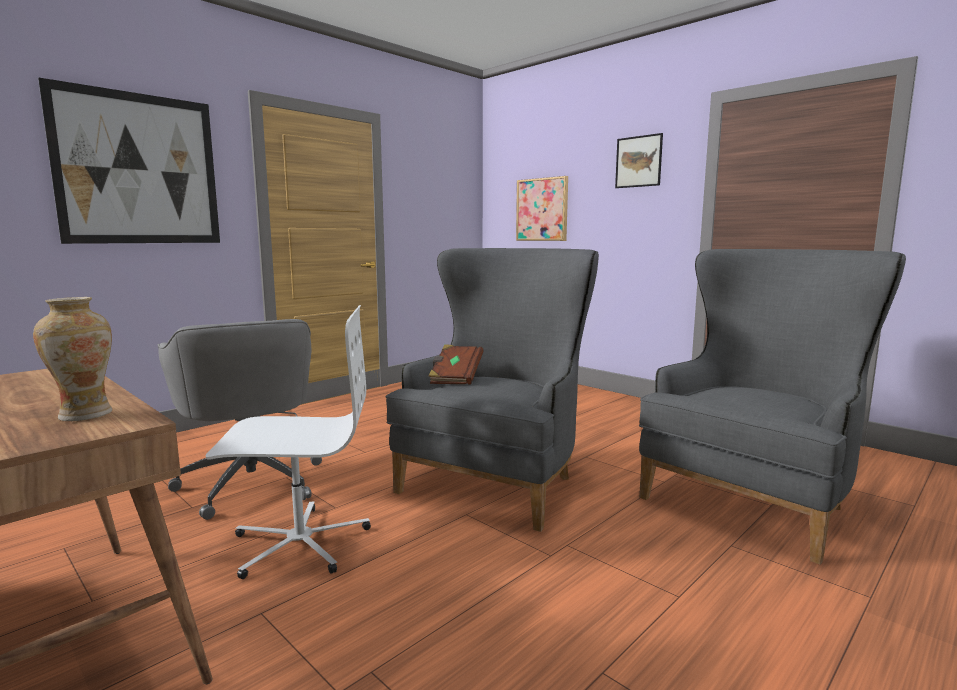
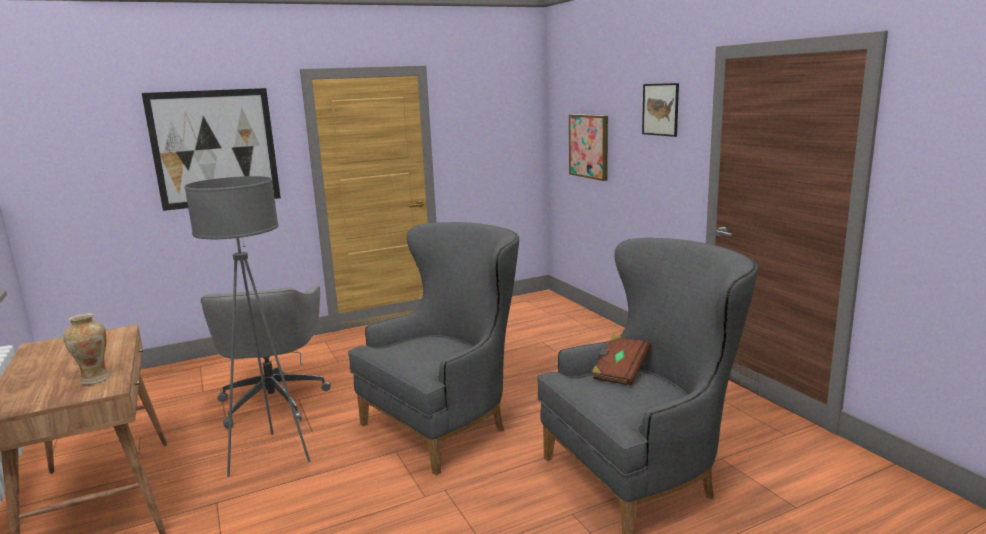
camera: 20 degrees right, 5 degrees up
white office chair [206,305,371,579] -> grey floor lamp [184,176,310,477]
brown book [428,344,483,385] -> brown book moved to [591,335,651,386]

